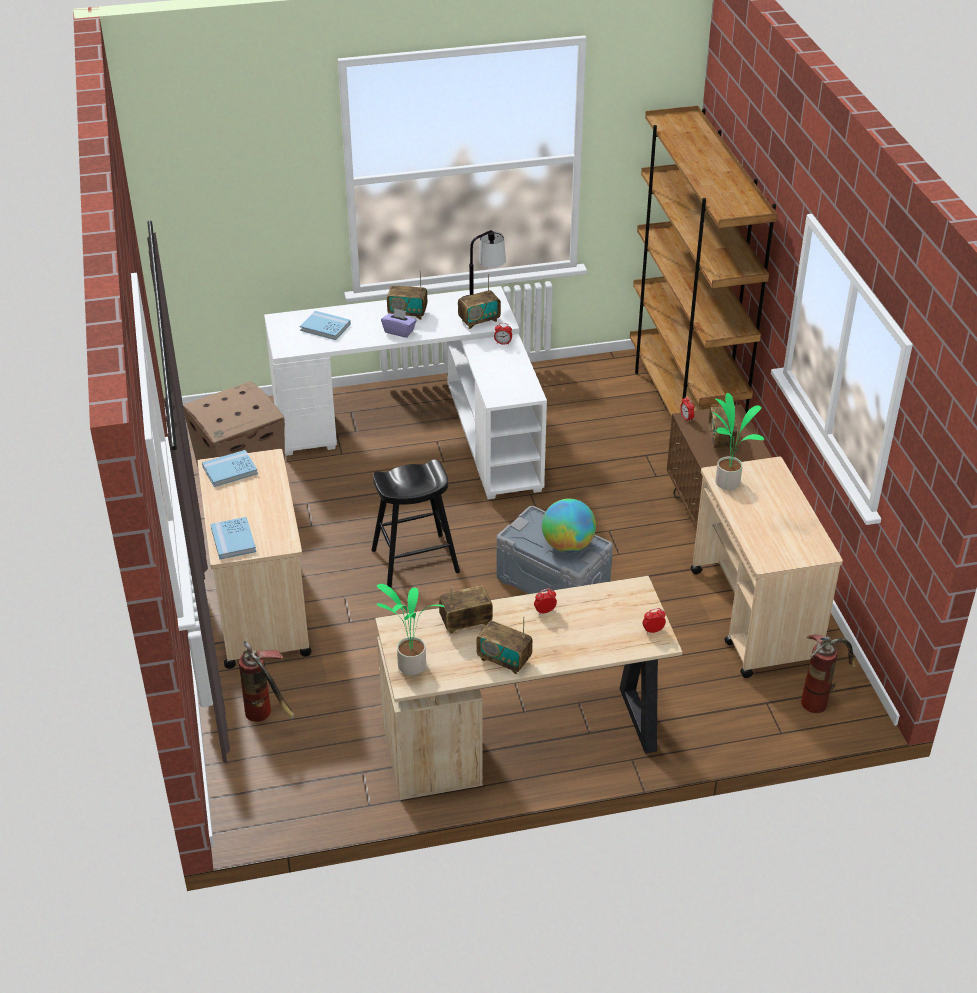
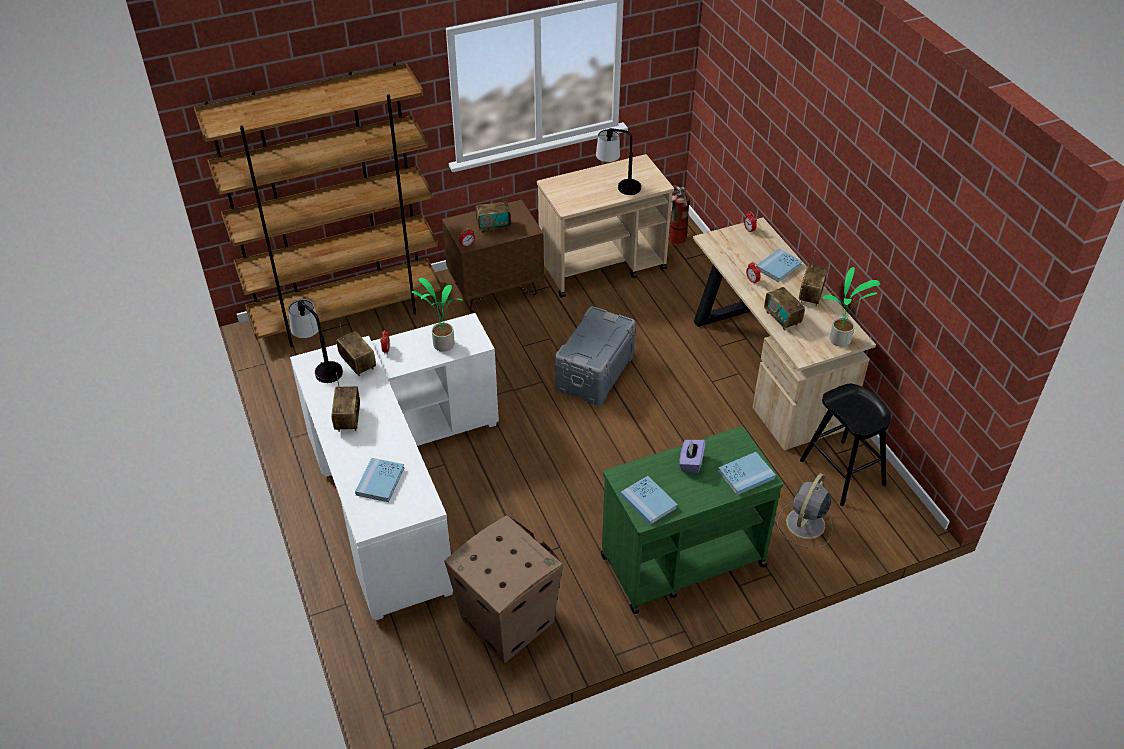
camera: 100 degrees left, 5 degrees up
beige cart [198,449,312,669] -> green cart [601,426,783,614]
fire extinguisher [239,641,295,722] -> grey fan [777,473,833,548]
black stool [371,459,460,588] -> black stool moved to [800,384,891,506]
purple tissue box [381,308,416,338] -> purple tissue box moved to [679,439,706,474]
globe [542,499,596,553] -> none
potted plant [713,393,764,490] -> potted plant moved to [411,278,463,352]
none -> table lamp [596,128,641,195]
none -> blue book [756,248,802,282]

